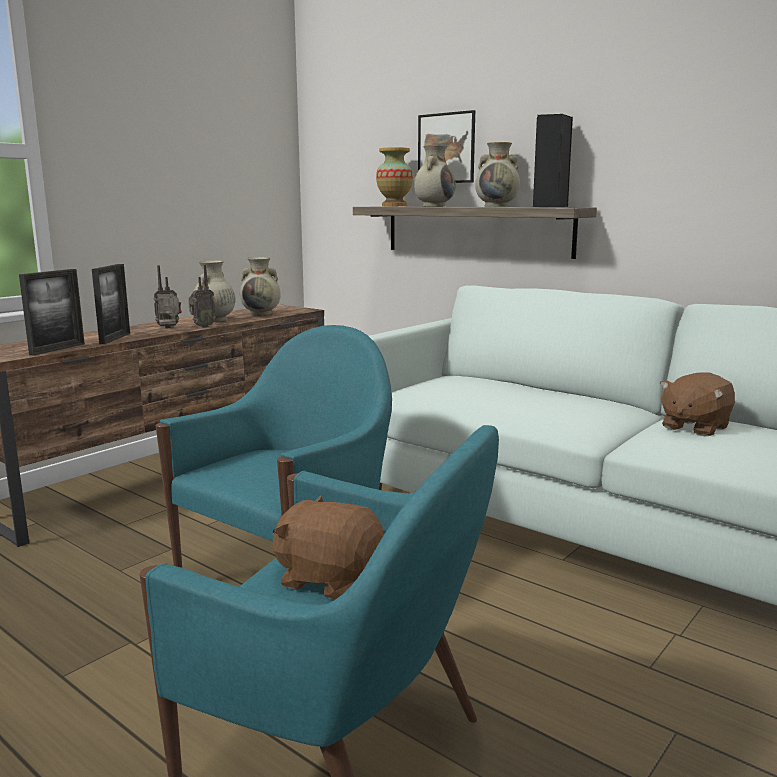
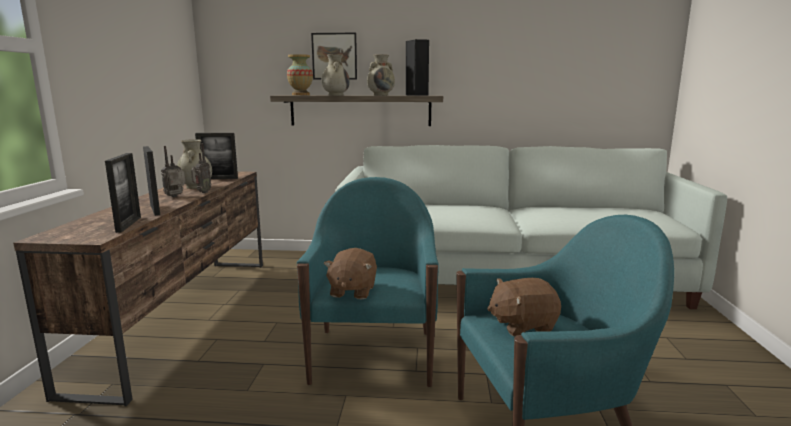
camera: 35 degrees left, 0 degrees up
beige vase [240,257,281,316] -> picture frame [195,133,238,179]
brown plush toy [660,372,735,437] -> brown plush toy moved to [324,248,377,299]

